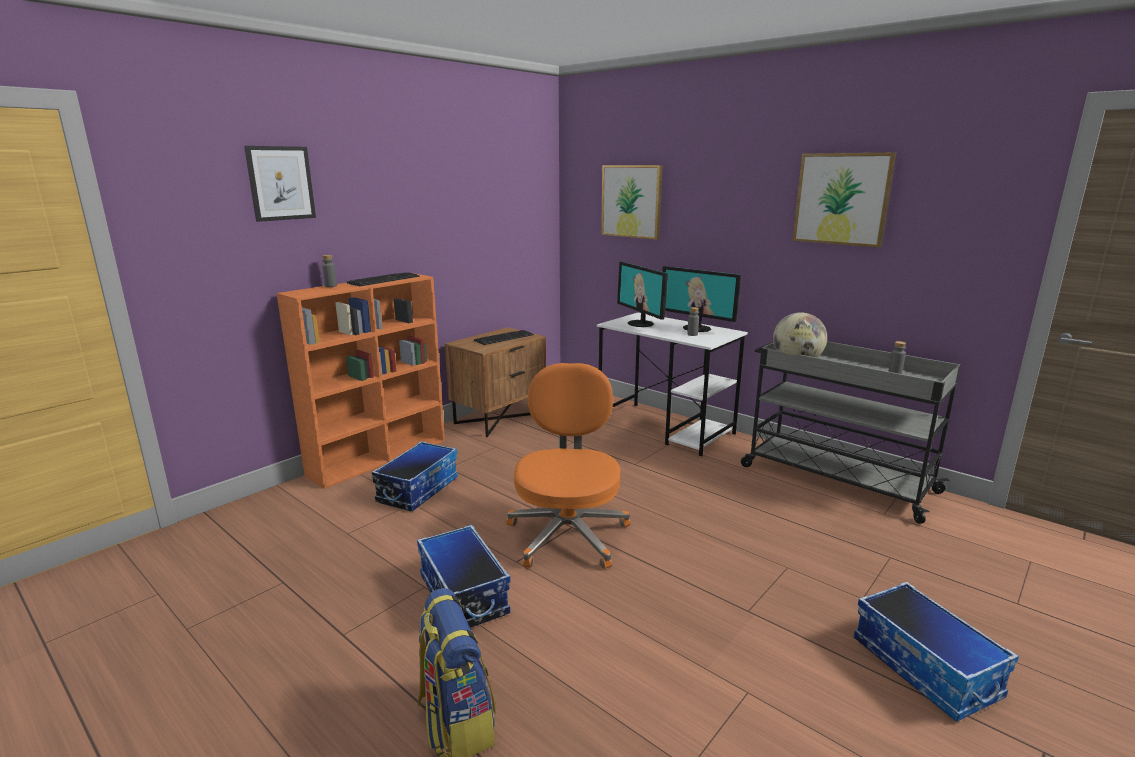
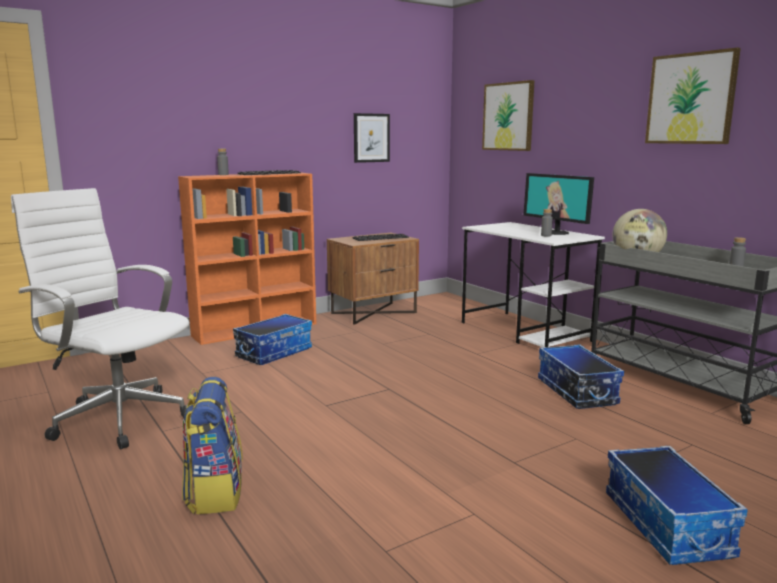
camera: 15 degrees right, 5 degrees down
picture [244,146,316,222] -> picture moved to [354,113,390,163]
storage box [417,525,511,628] -> storage box moved to [538,344,624,409]
orange office chair [506,363,630,569] -> none
monitor [617,262,668,327] -> none
none -> white office chair [11,188,189,450]

